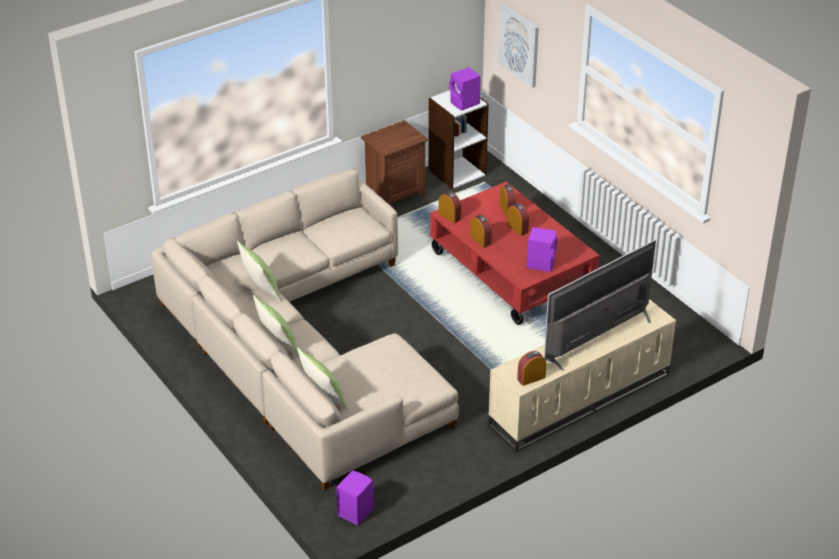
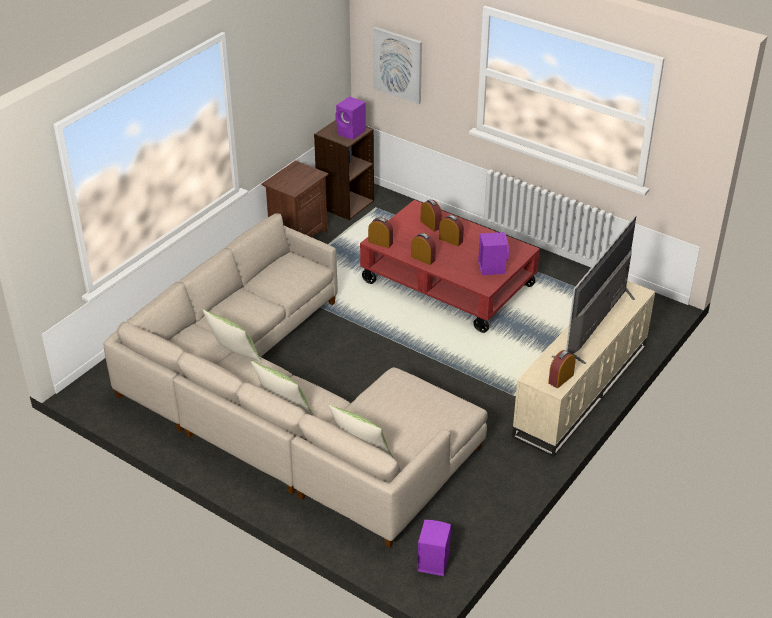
camera: 20 degrees left, 0 degrees up
white bookcase [428,90,489,189] -> brown bookcase [314,120,374,220]

